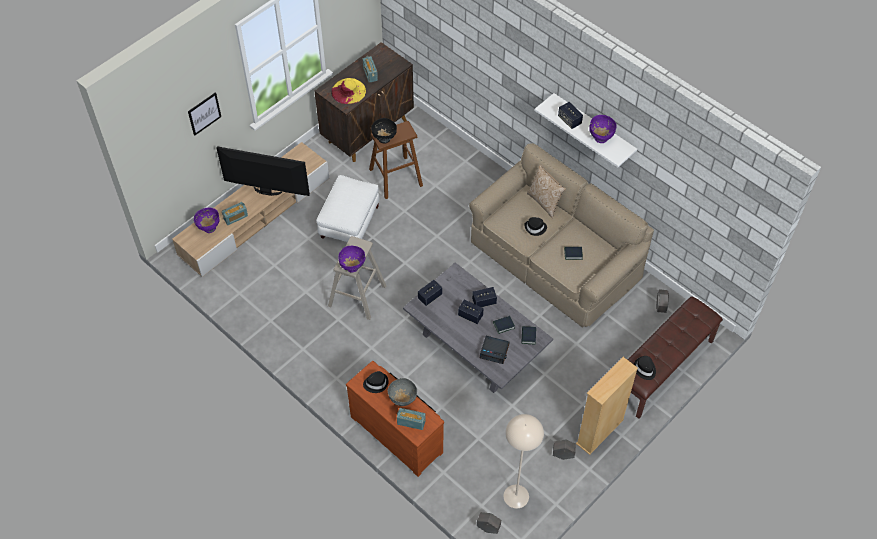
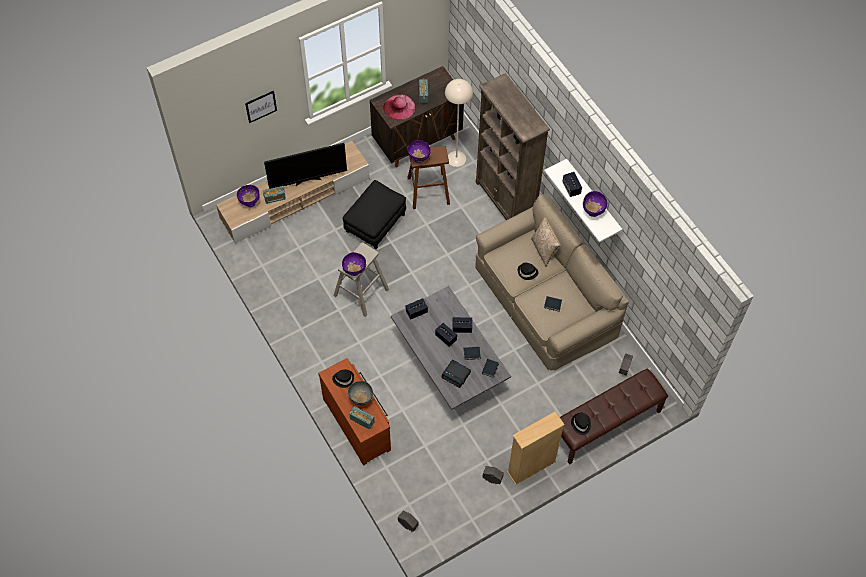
camera: 15 degrees right, 5 degrees up
television [216,146,310,196] -> television turned 135 degrees clockwise [264,143,347,189]
white ottoman [316,175,380,242] -> black ottoman [343,180,406,249]
yellow hat [331,78,366,104] -> pink hat [383,94,415,120]
black bowl [371,118,397,144] -> purple bowl [407,140,431,163]
beige floor lamp [503,414,544,508] -> beige floor lamp moved to [445,79,473,167]
none -> brown bookcase [476,73,550,220]

